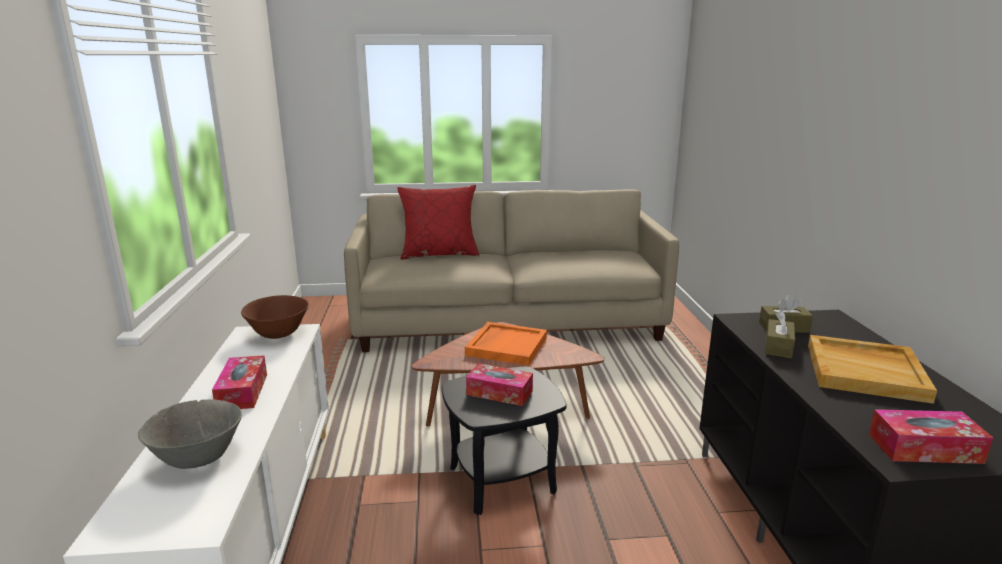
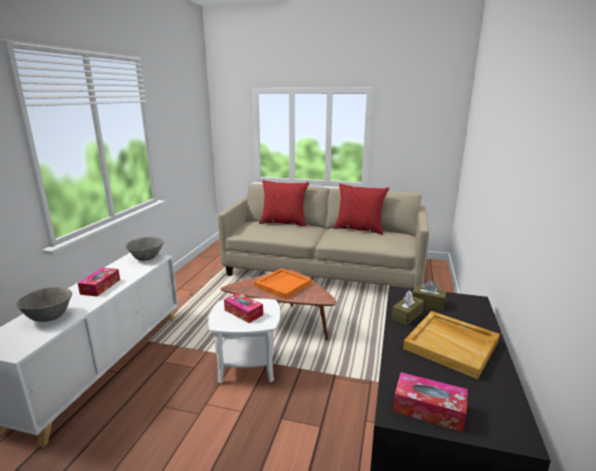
camera: 20 degrees right, 0 degrees up
brown bowl [241,295,309,339] -> grey bowl [126,237,164,261]
black side table [442,367,566,515] -> white side table [208,298,281,384]
none -> red pillow [333,183,389,235]

